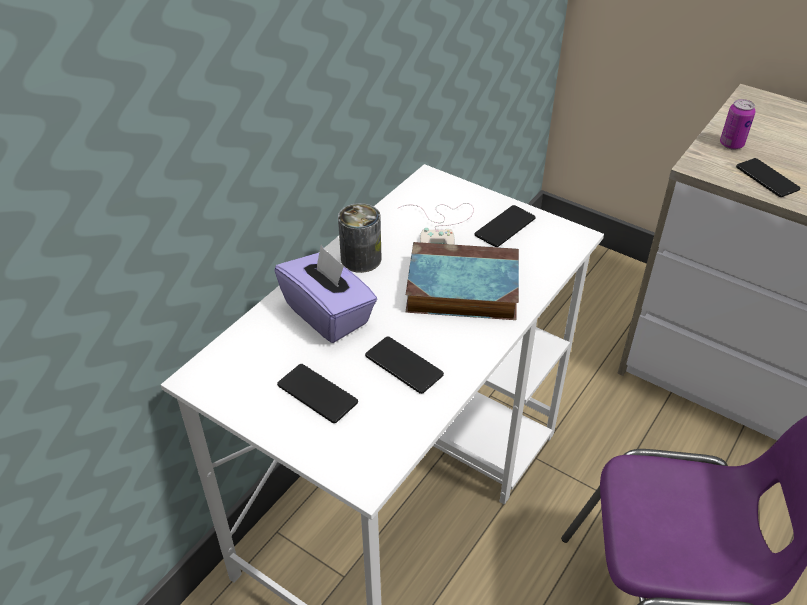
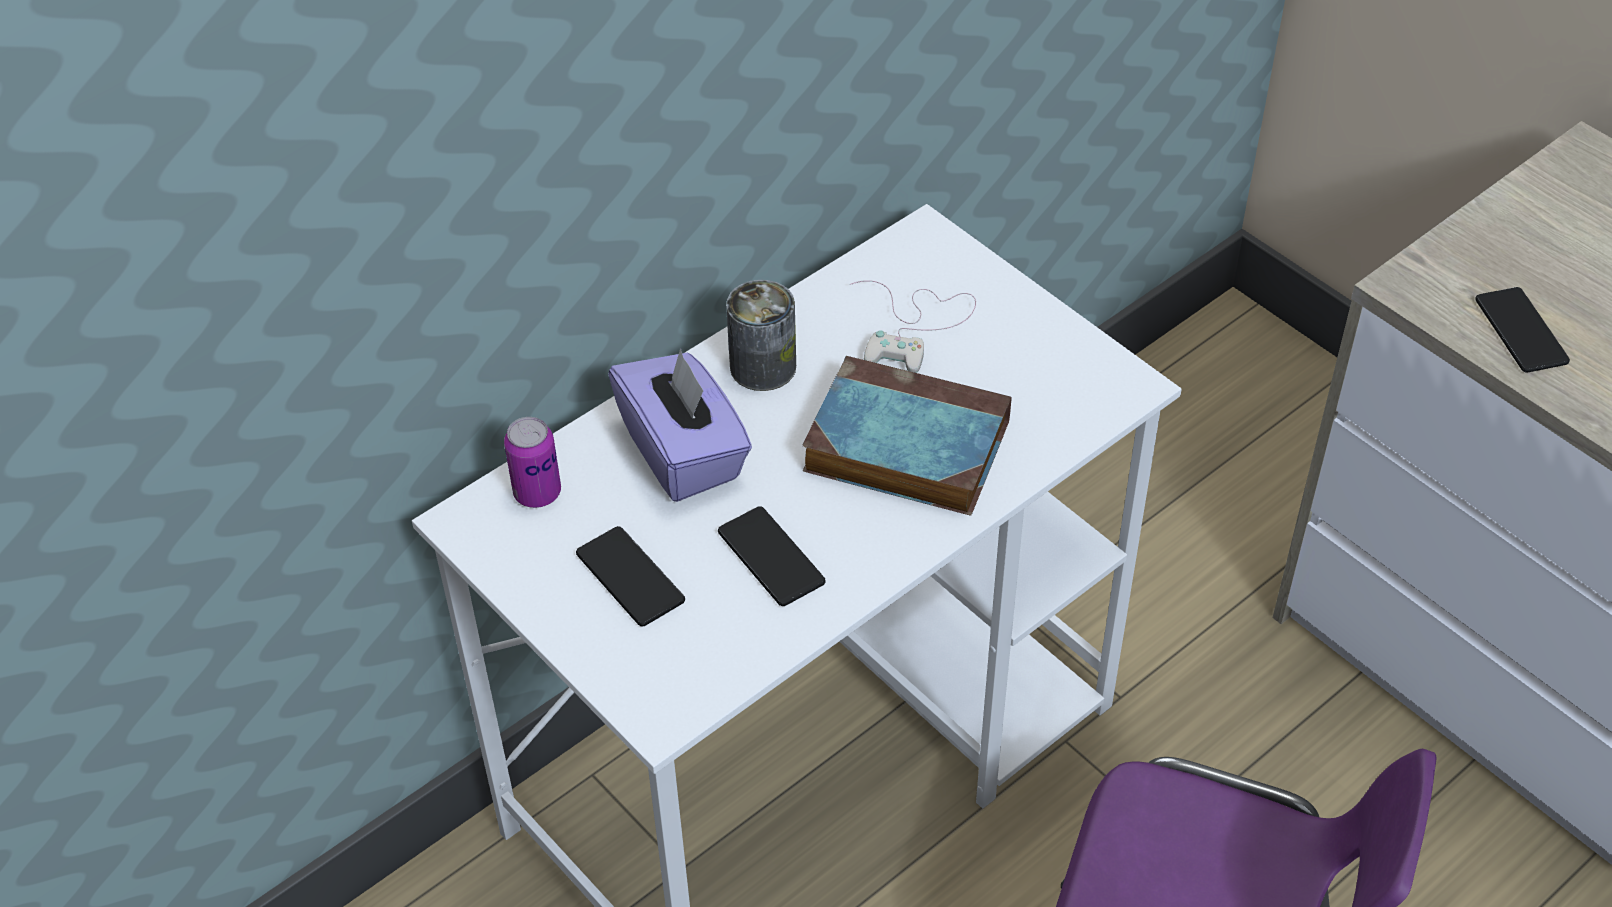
camera: 15 degrees right, 5 degrees up
phone [475,205,536,247] -> none
can [720,99,755,150] -> can moved to [504,417,561,508]

